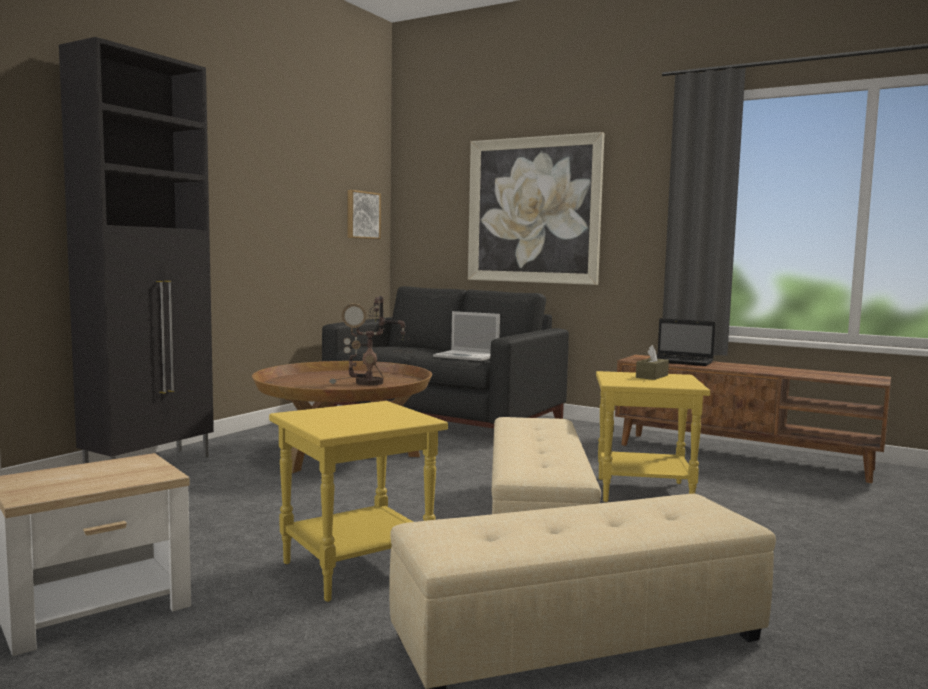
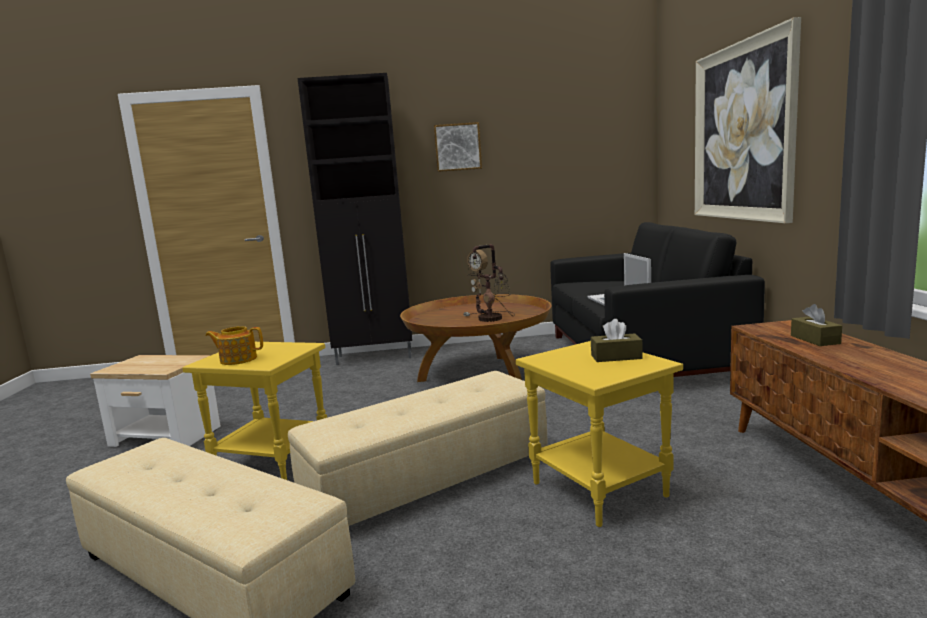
camera: 55 degrees right, 5 degrees up
picture [348,190,381,239] -> picture moved to [434,122,482,172]
laptop [648,318,716,366] -> brown tissue box [791,304,842,346]
none -> teapot [205,326,263,365]

